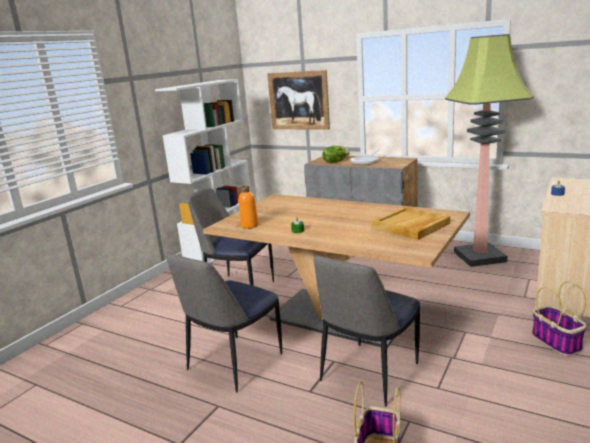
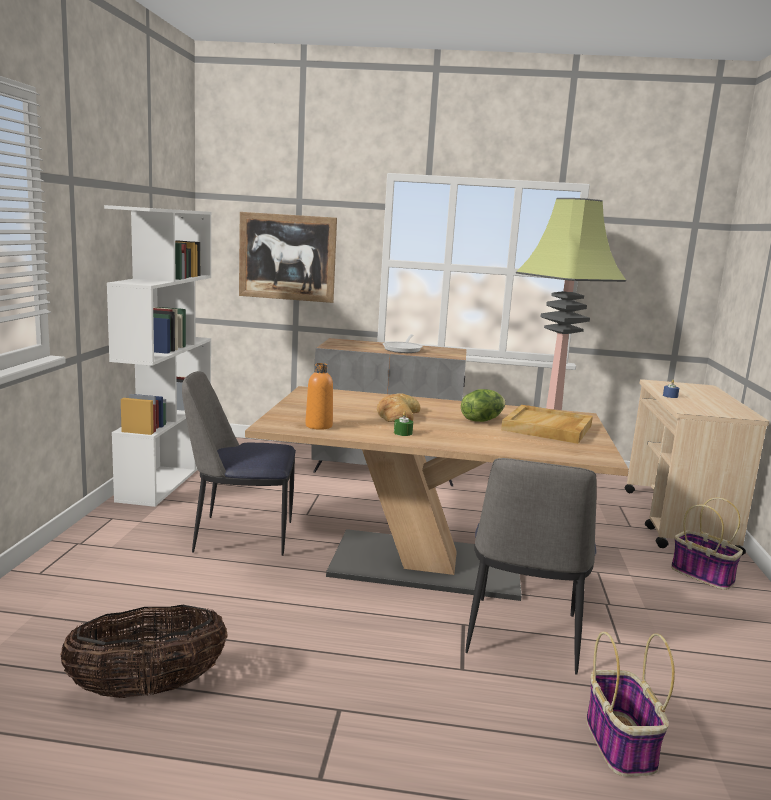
camera: 25 degrees left, 5 degrees down
chair [166,252,282,393] -> none
lettuce [323,146,350,162] -> lettuce moved to [461,389,506,422]
none -> basket [60,605,227,698]
none -> bread [377,393,420,422]

